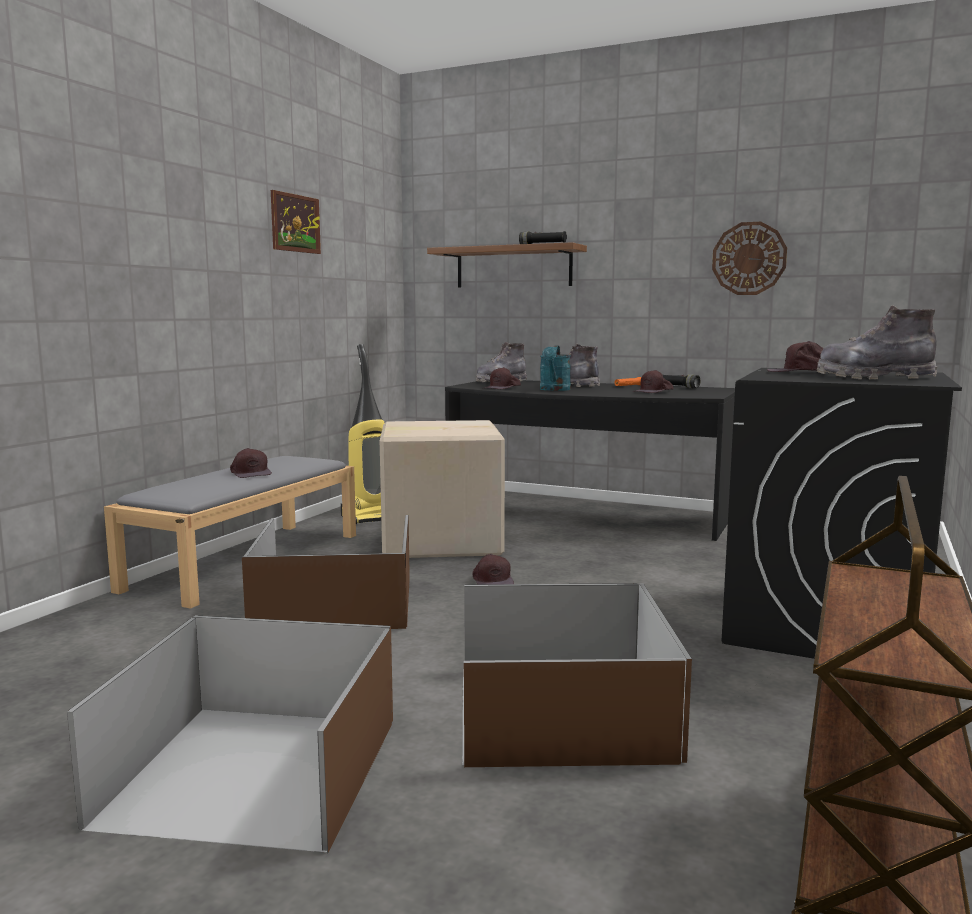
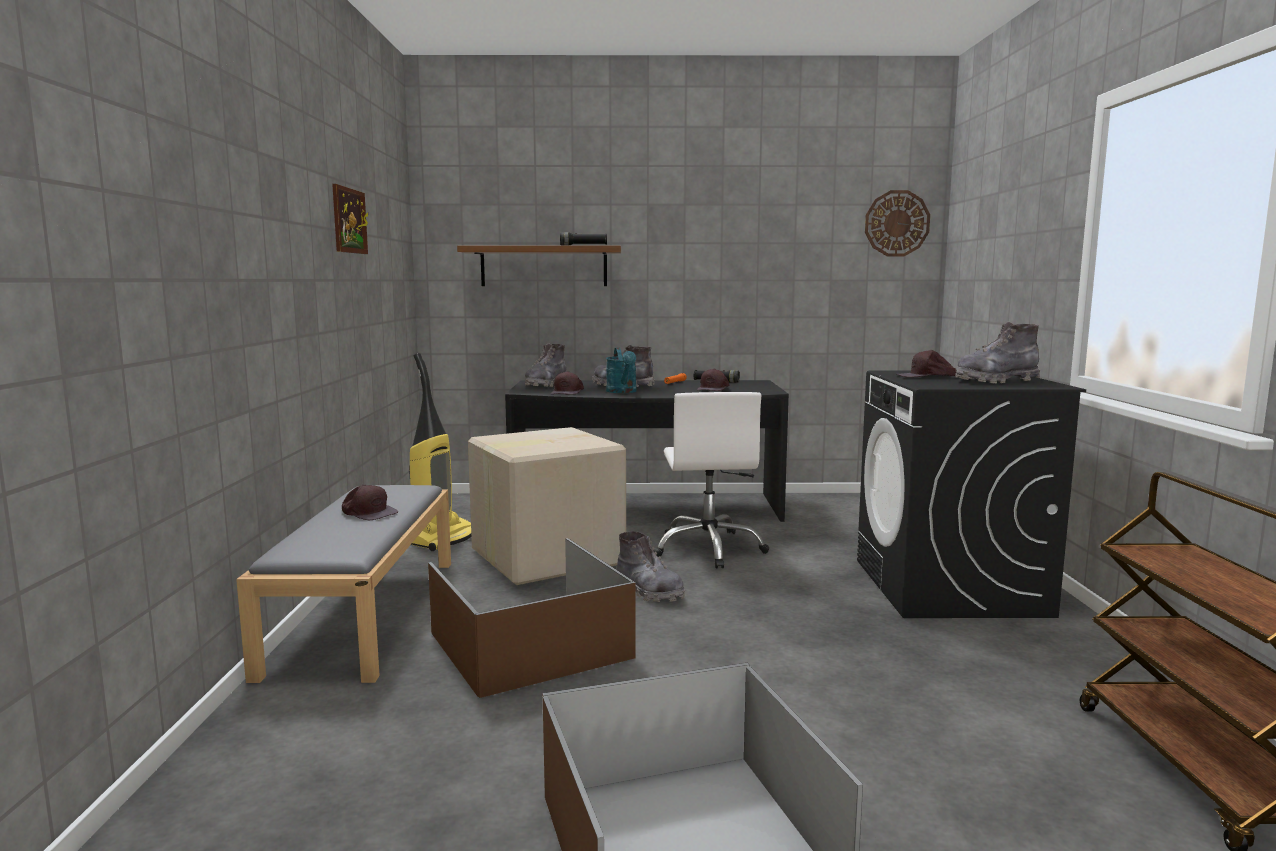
camera: 25 degrees left, 0 degrees up
brown storage box [462,583,692,767] -> none
brown cap [472,554,514,585] -> grey boot [617,531,685,602]
wall clock [712,222,787,295] -> wall clock moved to [865,190,930,256]
none -> white office chair [653,392,769,568]

